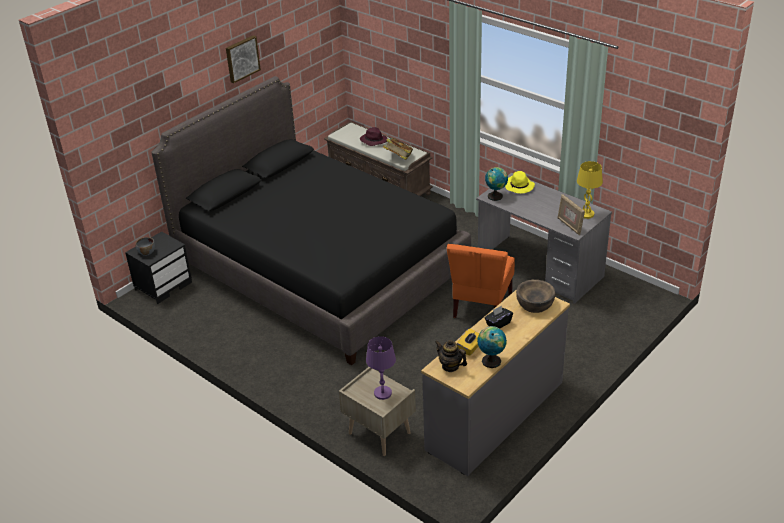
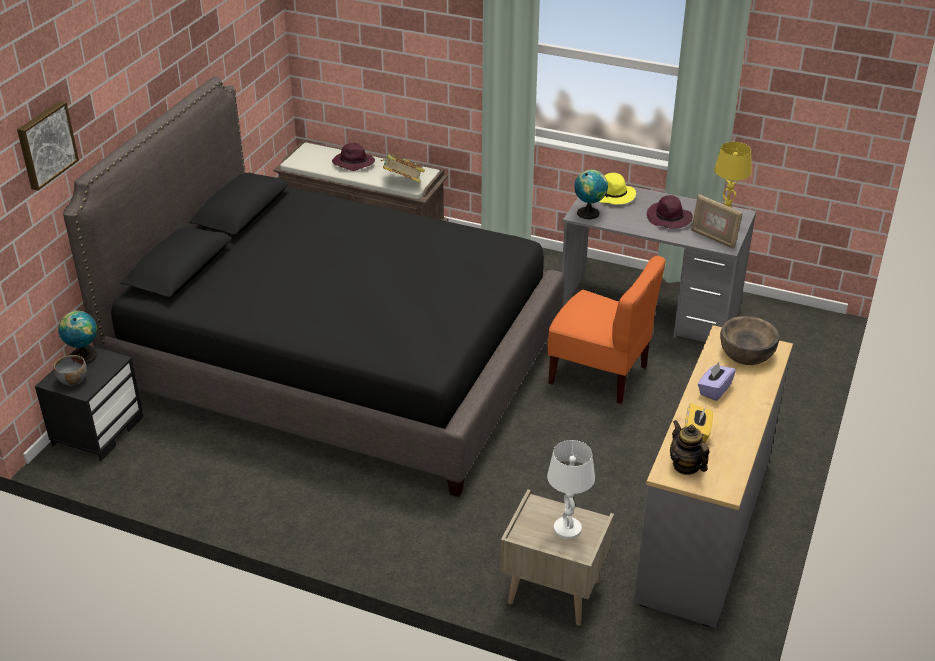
camera: 20 degrees left, 0 degrees up
picture [226,35,261,83] -> picture moved to [17,101,79,191]
purple table lamp [366,336,396,400] -> white table lamp [547,440,595,539]
teapot [435,340,467,372] -> teapot turned 45 degrees clockwise [670,420,709,475]
orange chair [447,244,515,318] -> orange chair turned 60 degrees counterclockwise [548,256,666,404]
globe [477,326,507,368] -> globe moved to [59,311,97,364]
black tissue box [485,306,513,329] -> purple tissue box [698,362,736,401]
none -> purple hat [647,195,693,229]

